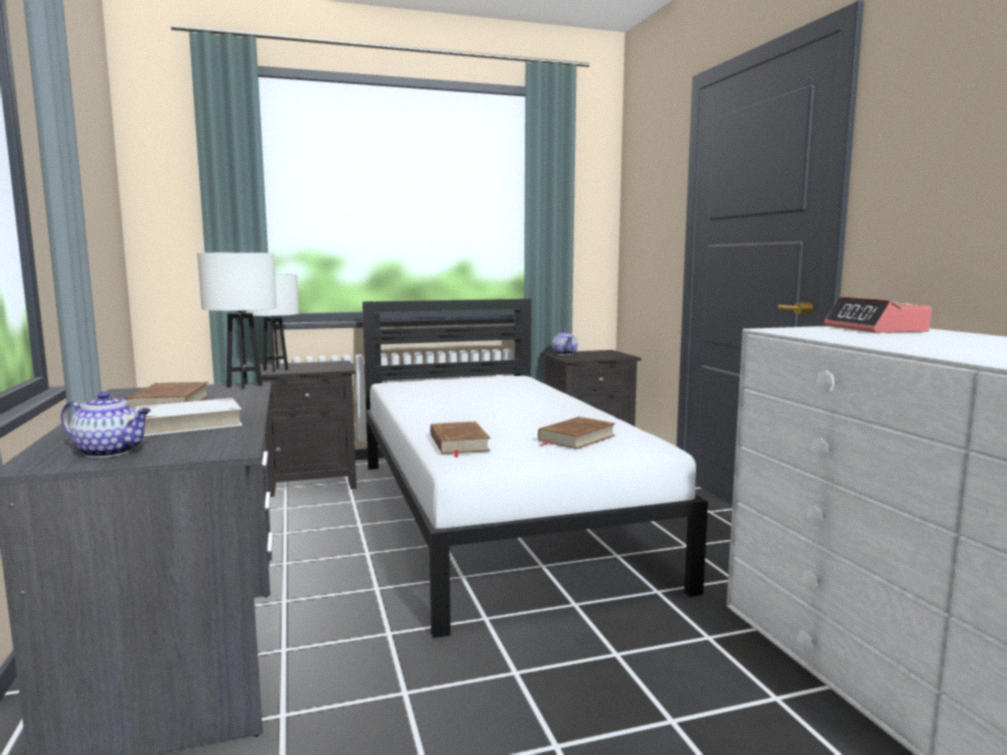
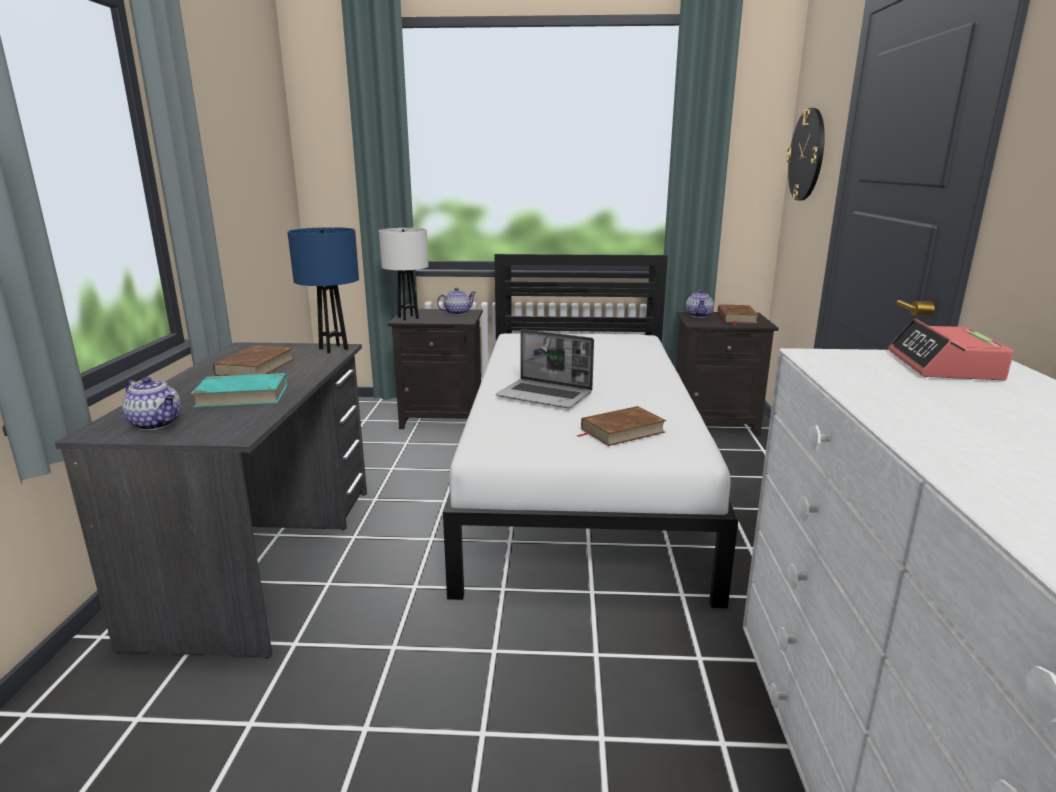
camera: 20 degrees right, 10 degrees up
white book [136,398,242,436] -> turquoise book [191,373,287,407]
white table lamp [197,252,277,389] -> blue table lamp [287,227,359,353]
brown book [430,422,490,457] -> brown book moved to [718,304,758,325]
none -> teapot [437,287,476,315]
none -> laptop [496,329,594,408]
none -> wall clock [786,108,825,201]

